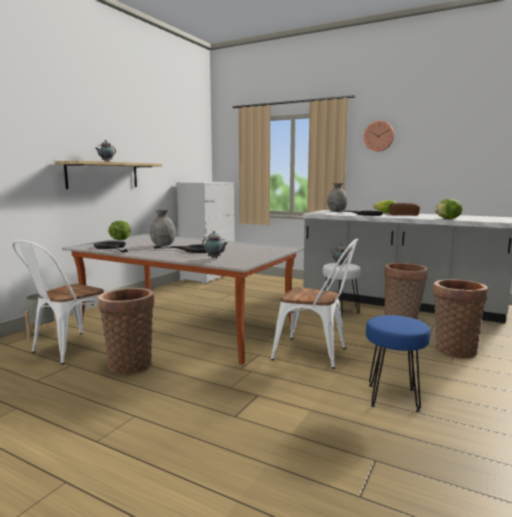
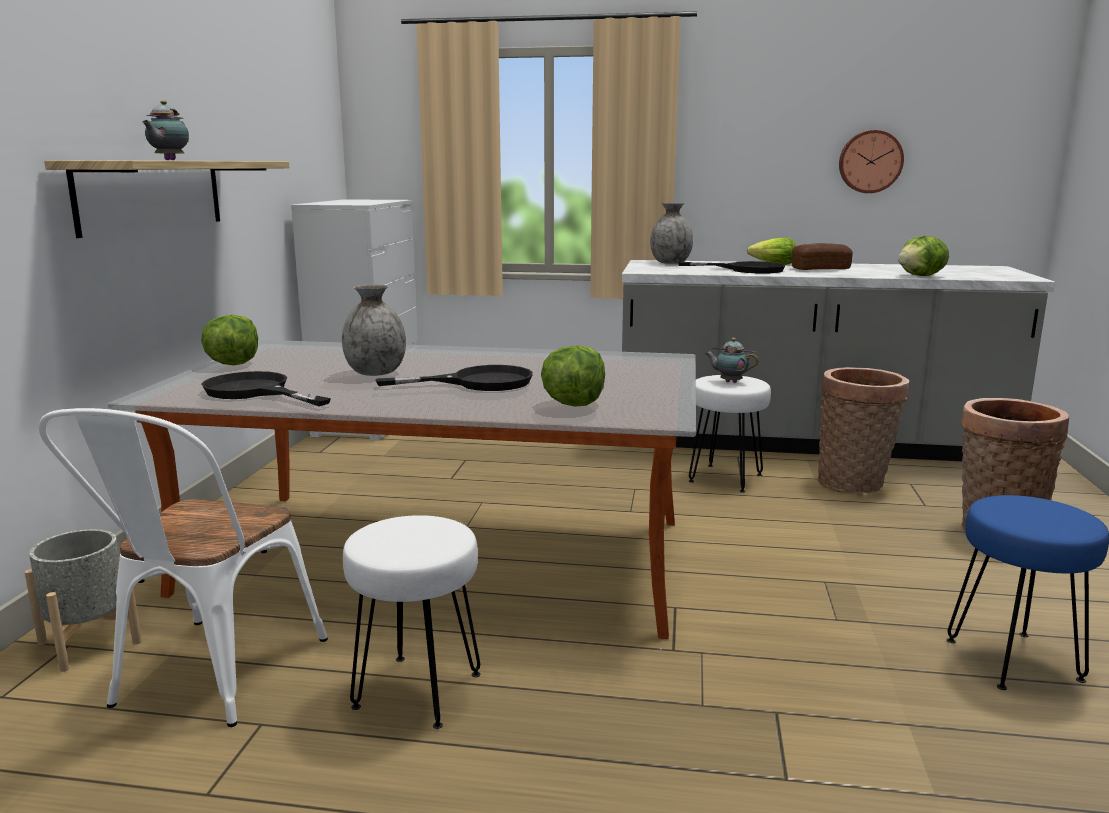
camera: 20 degrees left, 5 degrees up
basket [98,288,154,375] -> white stool [343,515,480,729]
teapot [202,231,228,259] -> lettuce [541,346,605,407]
white chair [271,239,359,369] -> none
wall clock [364,121,394,151] -> wall clock moved to [839,130,904,193]

